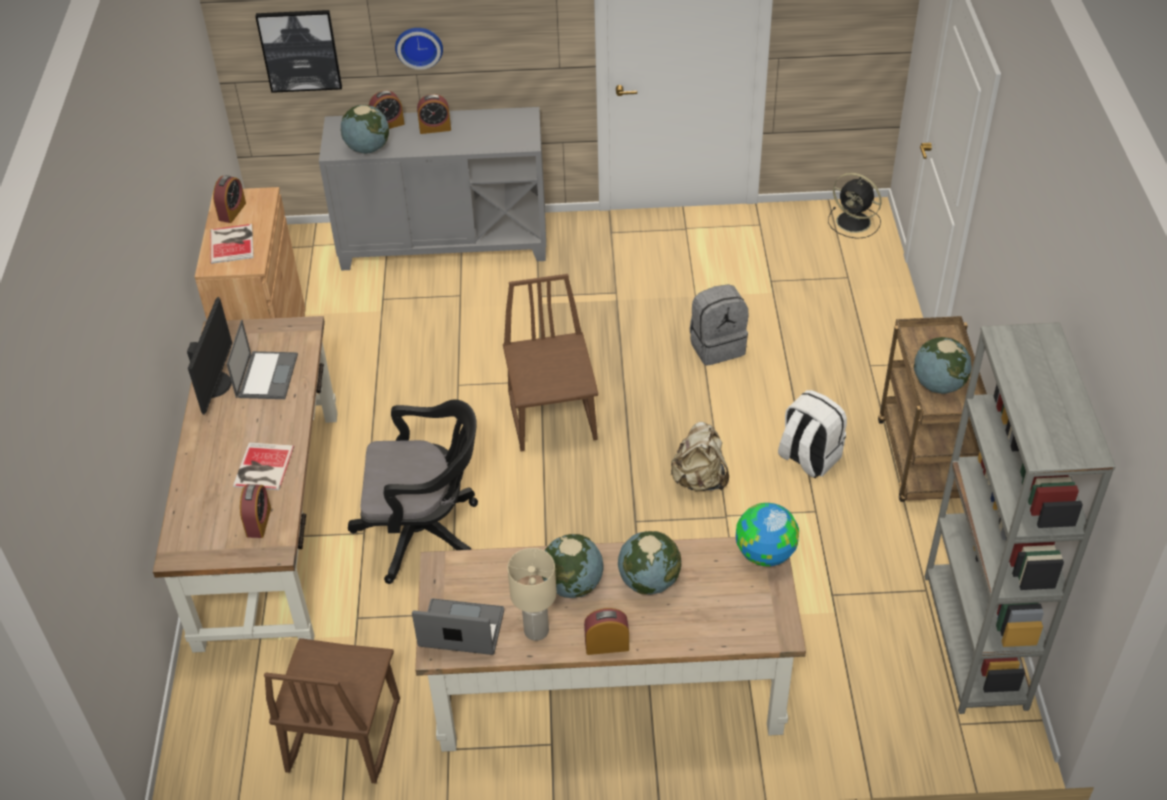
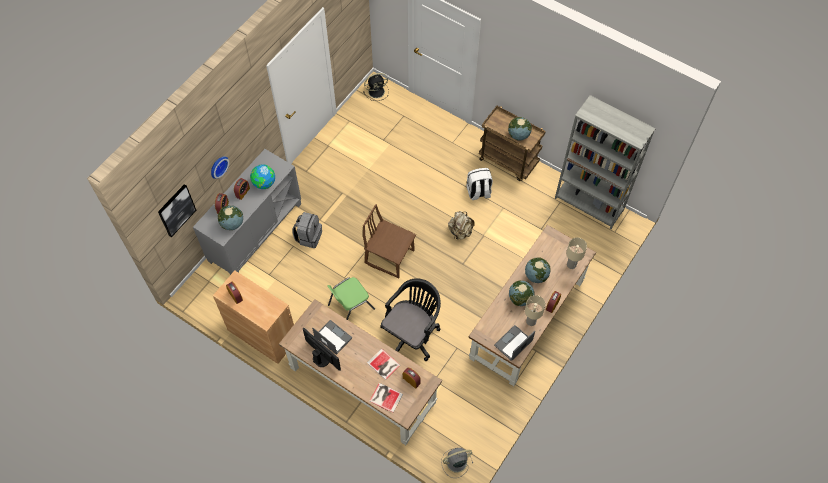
camera: 55 degrees left, 15 degrees up
book [210,224,254,264] -> book moved to [369,383,403,413]
brown chair [264,638,400,784] -> none
grey backpack [690,284,748,366] -> grey backpack moved to [293,212,322,248]
globe [736,503,799,566] -> globe moved to [250,165,275,189]
none -> green chair [327,277,375,320]
none -> grey fan [441,448,473,478]
none -> beige table lamp [566,237,587,269]

